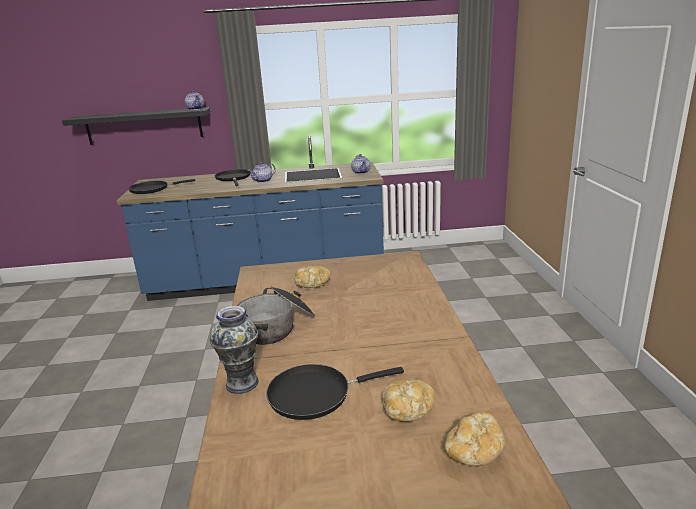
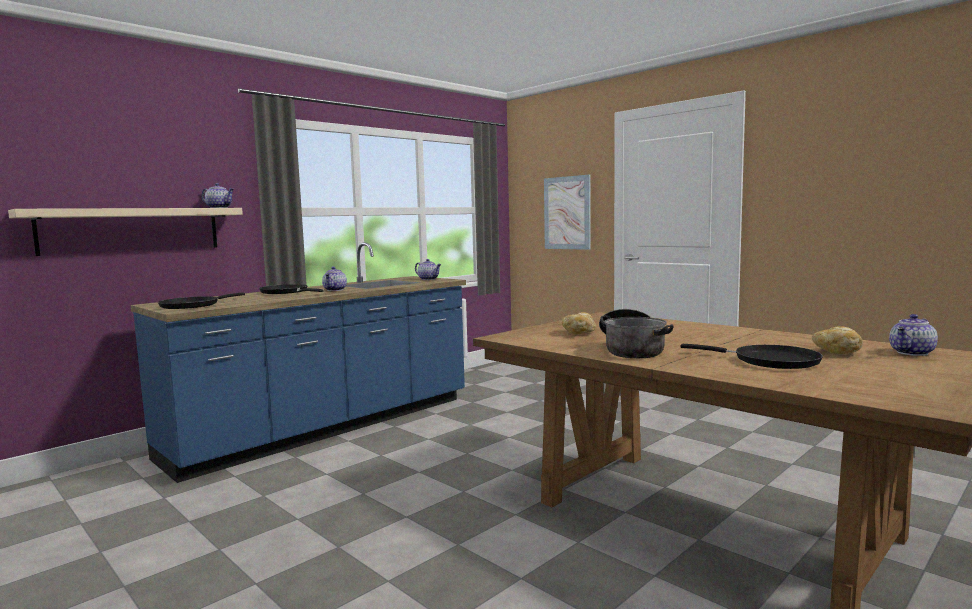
camera: 40 degrees left, 15 degrees down
black shelf [62,107,210,145] -> beige shelf [8,208,243,256]
vase [210,306,259,394] -> none
black frying pan [266,364,404,420] -> black frying pan turned 90 degrees counterclockwise [680,344,823,369]
bread [444,412,506,466] -> teapot [889,314,938,356]
none -> picture [544,175,591,250]

